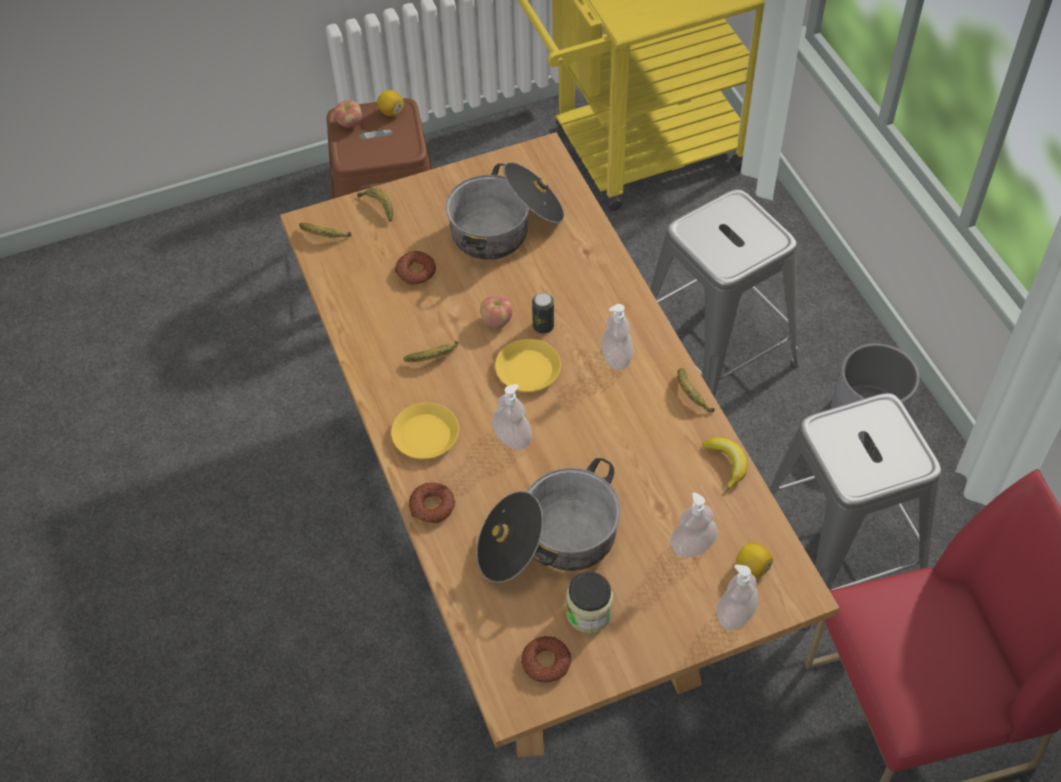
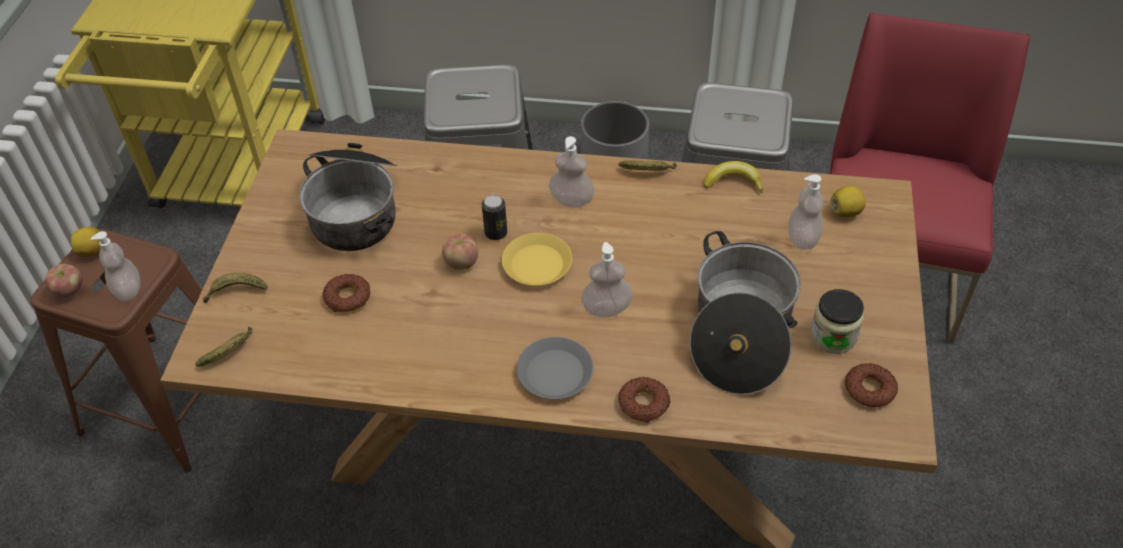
camera: 60 degrees left, 5 degrees down
yellow plate [391,403,459,459] -> grey plate [517,337,593,399]
banana [404,340,458,362] -> none
soap dispenser [717,565,758,630] -> soap dispenser moved to [91,231,141,301]

